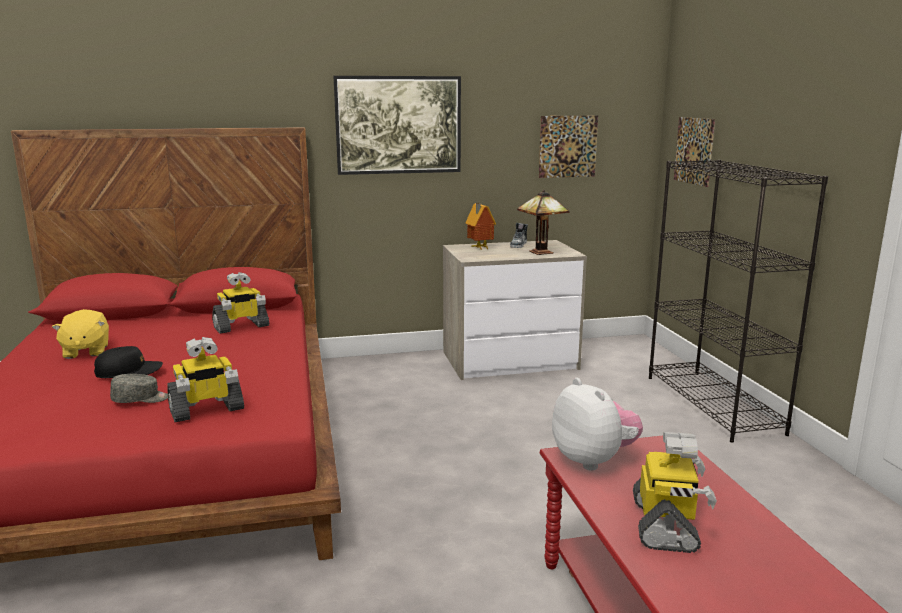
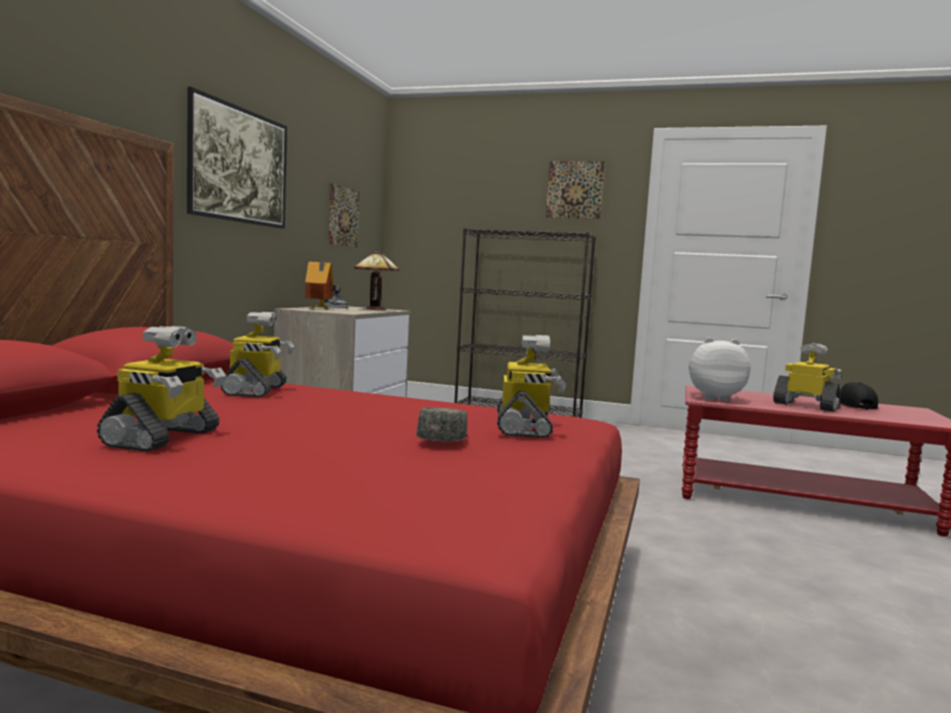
camera: 60 degrees left, 10 degrees down
yellow plush toy [52,309,109,359] -> toy robot [97,326,226,452]
black cap [94,346,163,378] -> black cap moved to [840,382,878,409]
picture [674,117,715,187] -> picture moved to [546,162,604,219]

